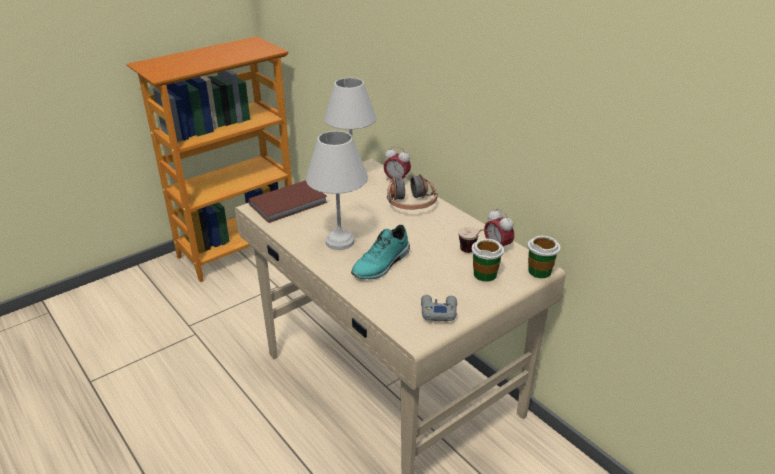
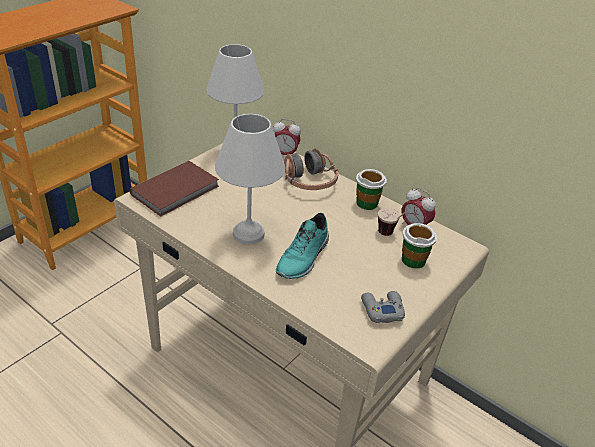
camera: 15 degrees left, 5 degrees up
cup [528,236,560,278] -> cup moved to [356,169,387,210]

